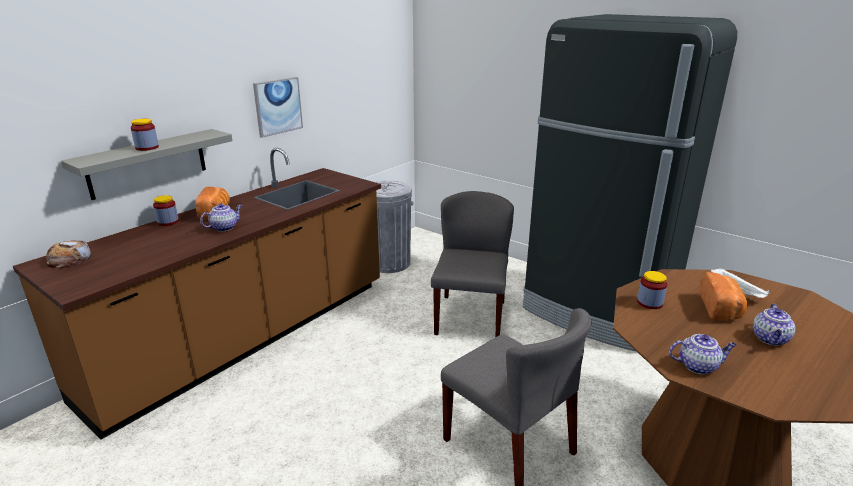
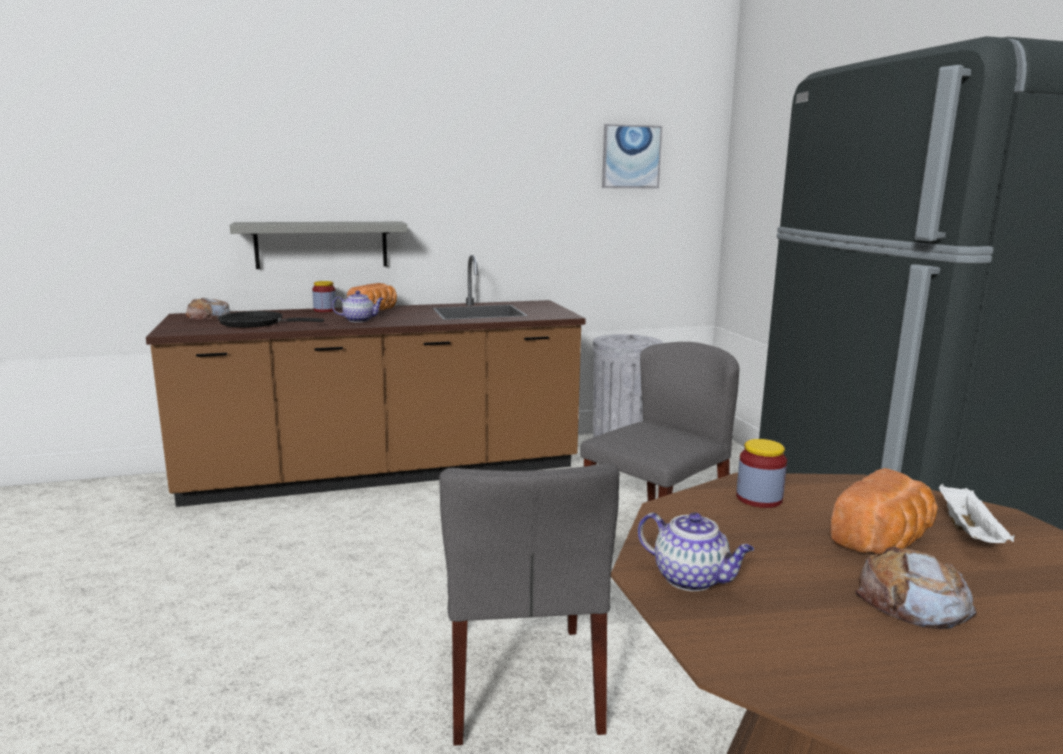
camera: 35 degrees right, 10 degrees down
jar [131,119,159,151] -> none
picture [253,77,303,138] -> picture moved to [602,124,662,189]
teapot [753,304,795,346] -> bread [856,547,977,629]
none -> black frying pan [218,311,324,328]

